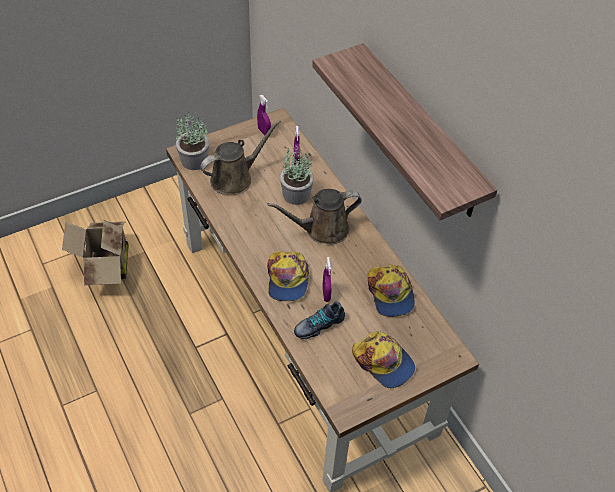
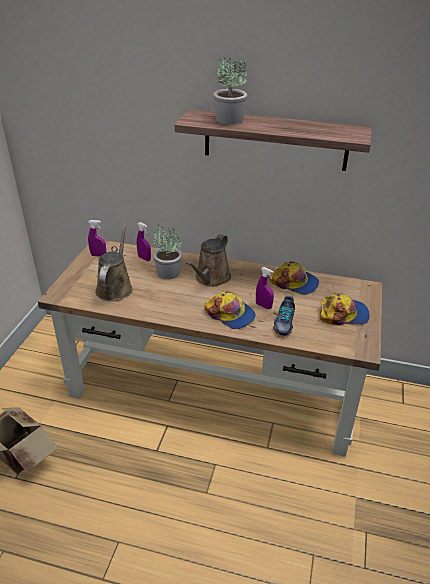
camera: 45 degrees left, 15 degrees down
potted plant [176,113,209,170] -> potted plant moved to [213,58,247,125]

